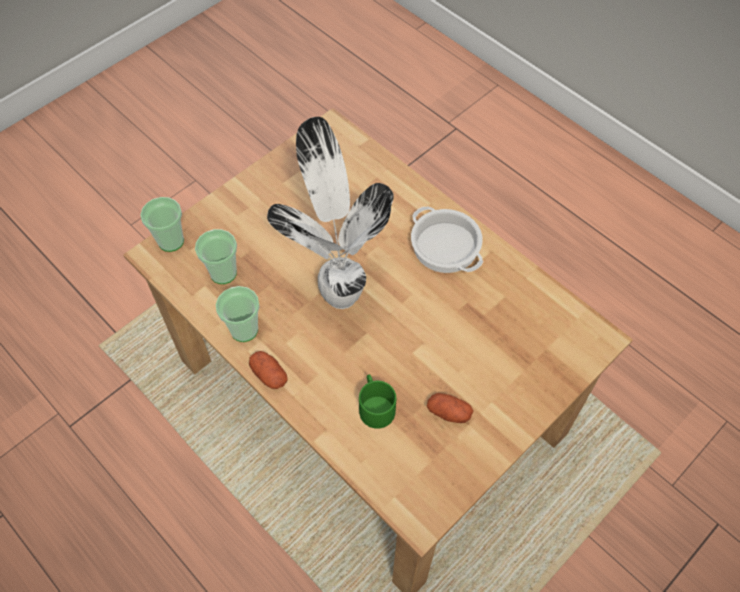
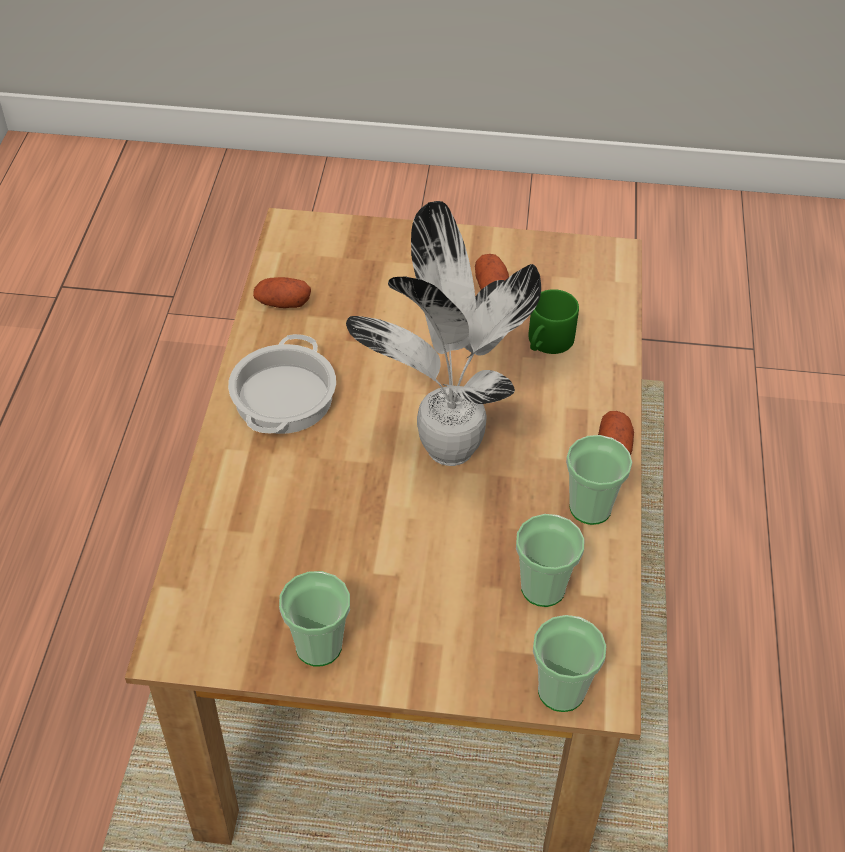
camera: 130 degrees left, 10 degrees down
none -> potato [253,277,311,308]
none -> cup [279,571,350,667]

